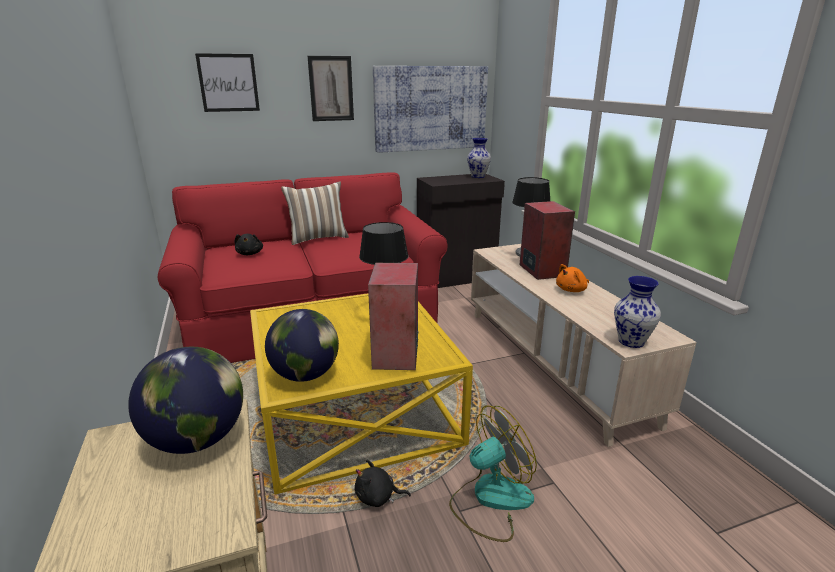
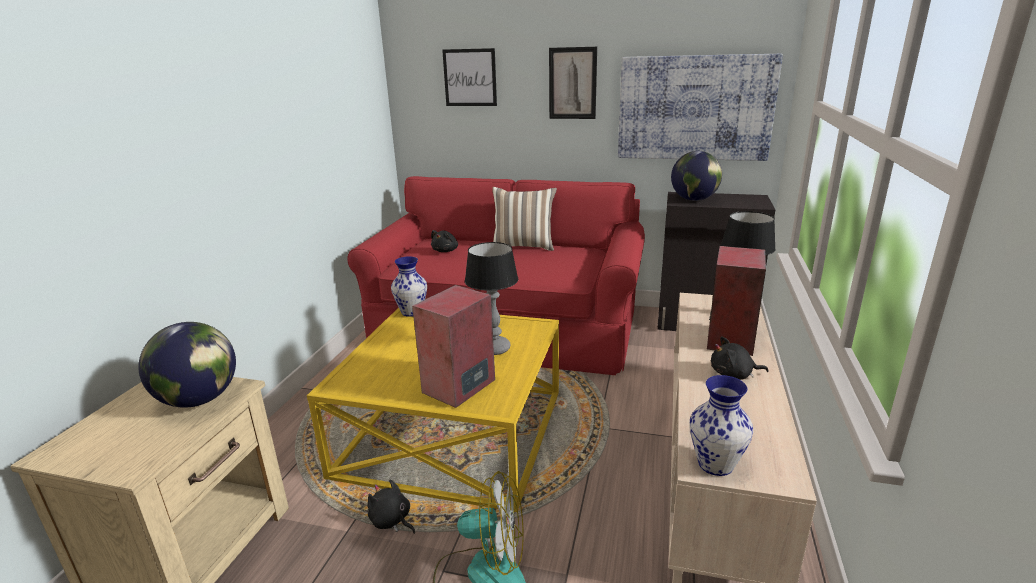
camera: 35 degrees right, 0 degrees up
globe [265,309,339,382] -> globe moved to [671,151,722,201]
vase [467,138,491,178] -> vase moved to [391,256,427,317]
orange plush toy [556,264,589,292] -> black plush toy [711,336,769,380]

